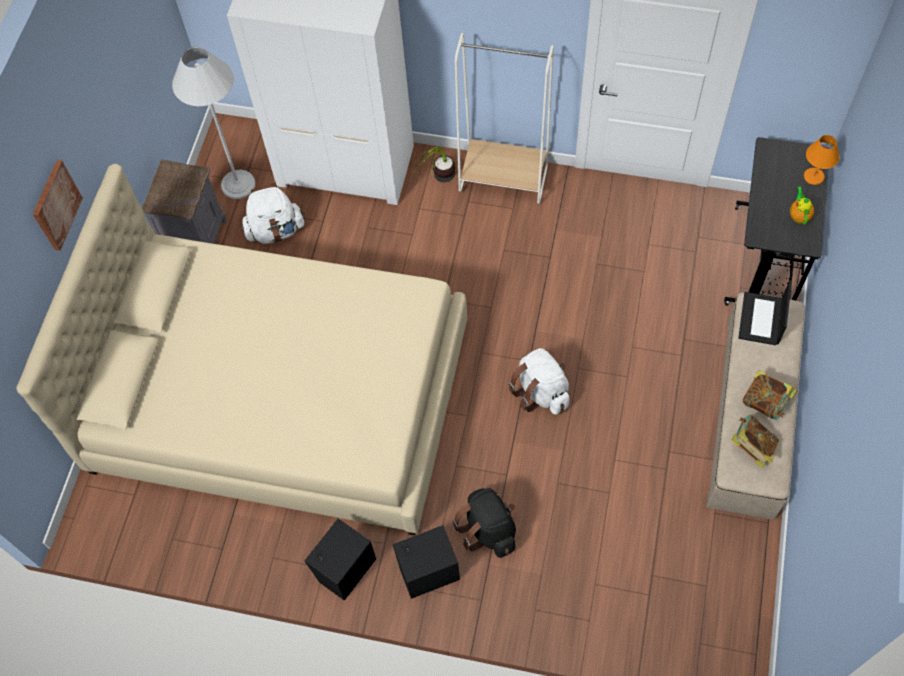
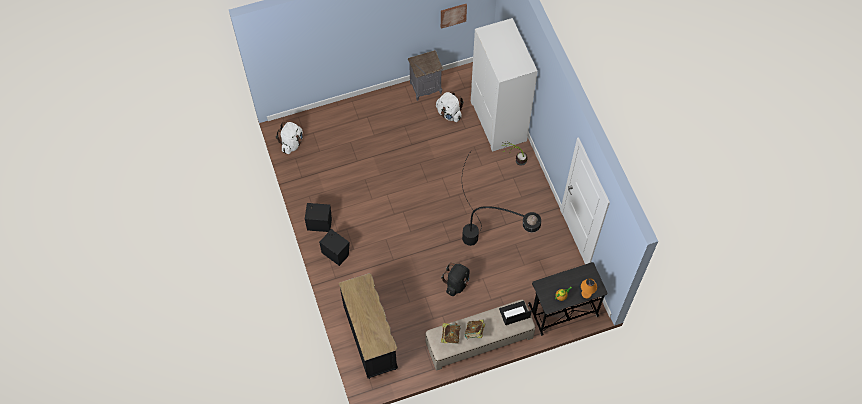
camera: 55 degrees right, 0 degrees up
beige bed [16,164,467,536] -> none
picture [33,160,83,251] -> picture moved to [441,4,467,29]
white floor lamp [172,47,255,199] -> none
black backpack [452,488,516,558] -> black backpack moved to [441,263,470,296]
clothes rack [455,33,554,204] -> none
white backpack [508,348,569,415] -> white backpack moved to [276,122,303,154]
none -> black dresser [339,273,398,379]
none -> black floor lamp [462,151,541,246]

